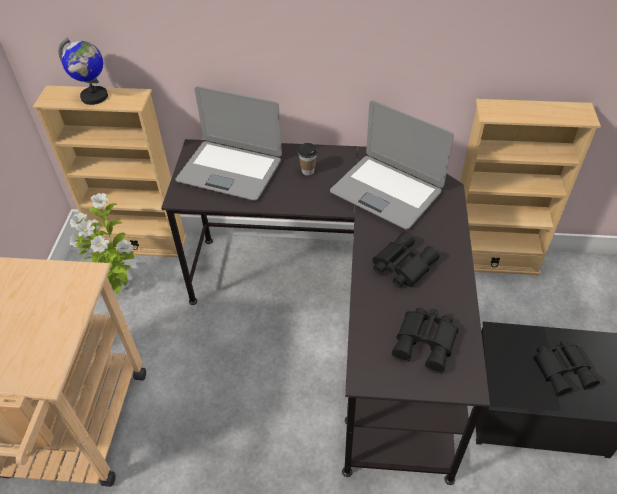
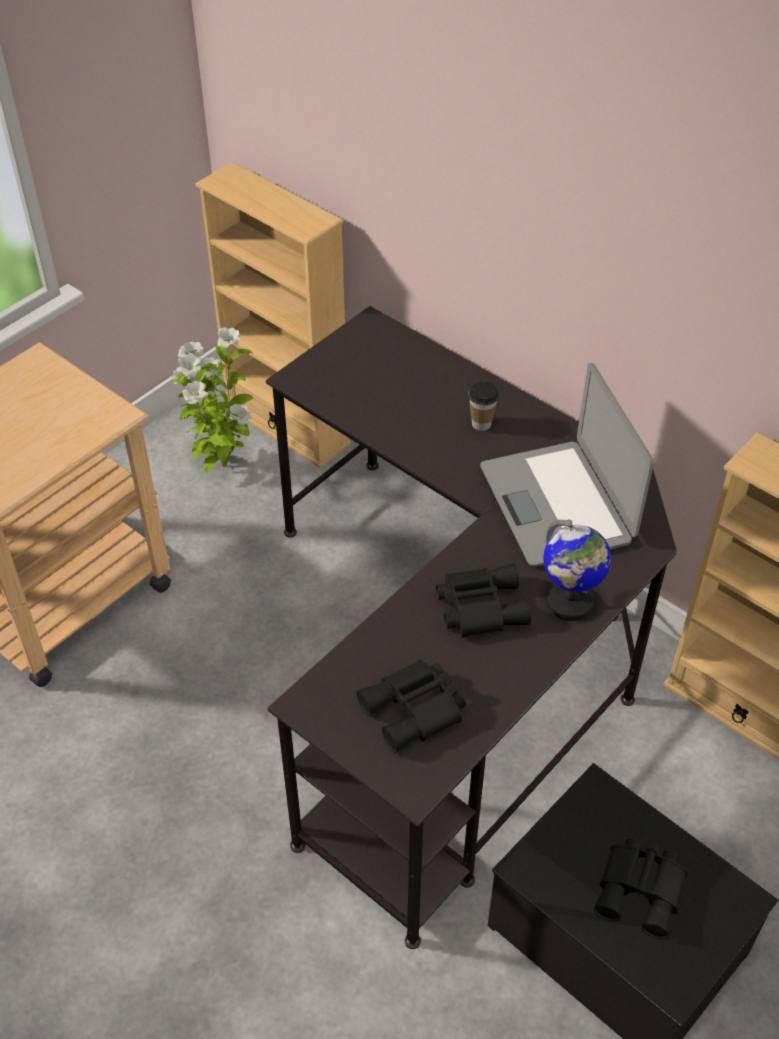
camera: 35 degrees right, 0 degrees up
globe [58,37,108,105] -> globe moved to [543,520,611,621]
laptop [175,86,282,201] -> none

